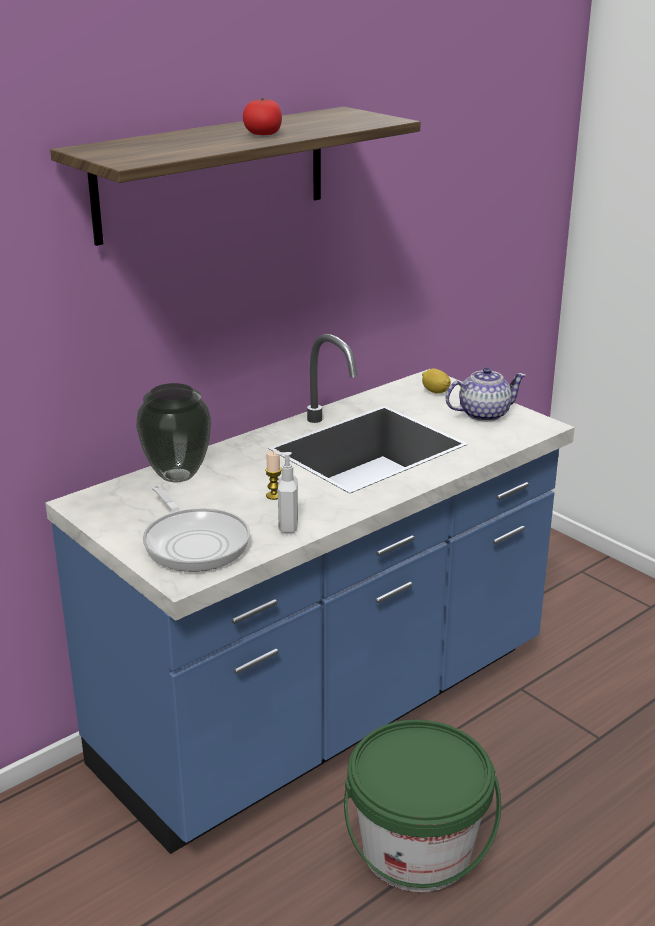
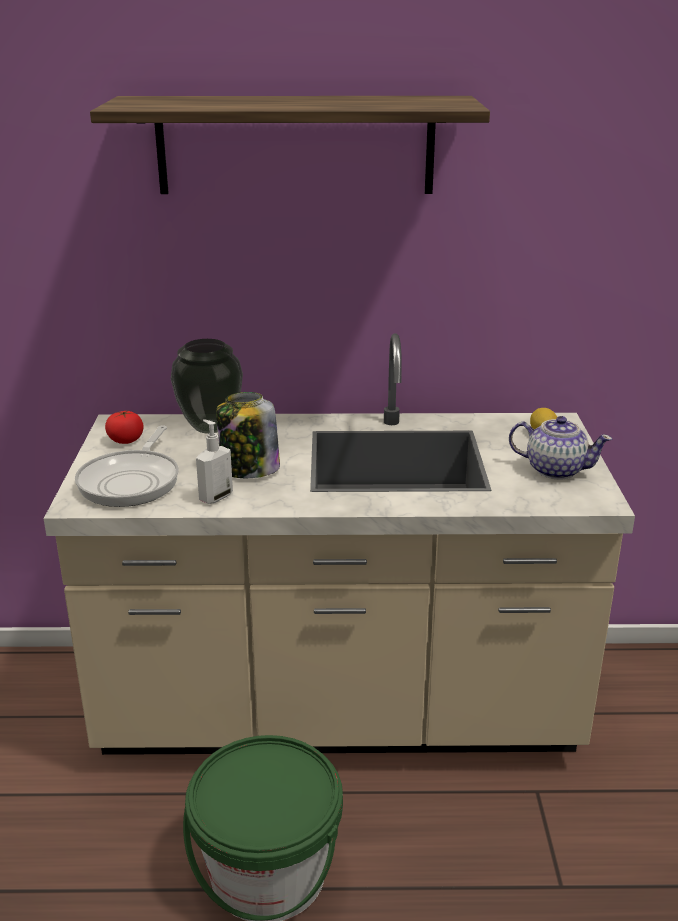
camera: 40 degrees right, 0 degrees up
blue counter [45,334,575,854] -> beige counter [44,334,635,755]
tomato [243,98,282,135] -> tomato moved to [105,410,144,444]
candle [265,451,282,500] -> jar [216,392,280,478]

